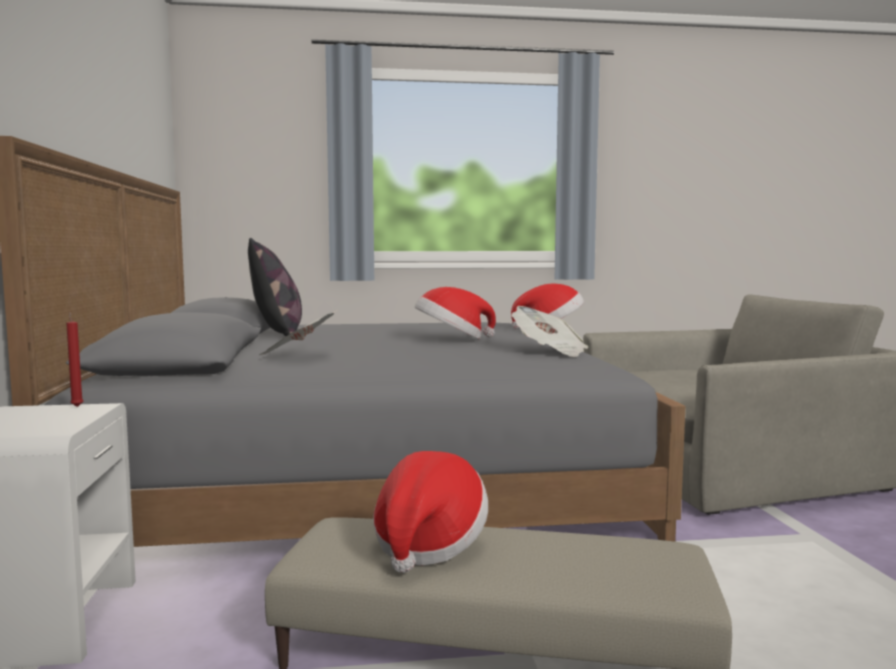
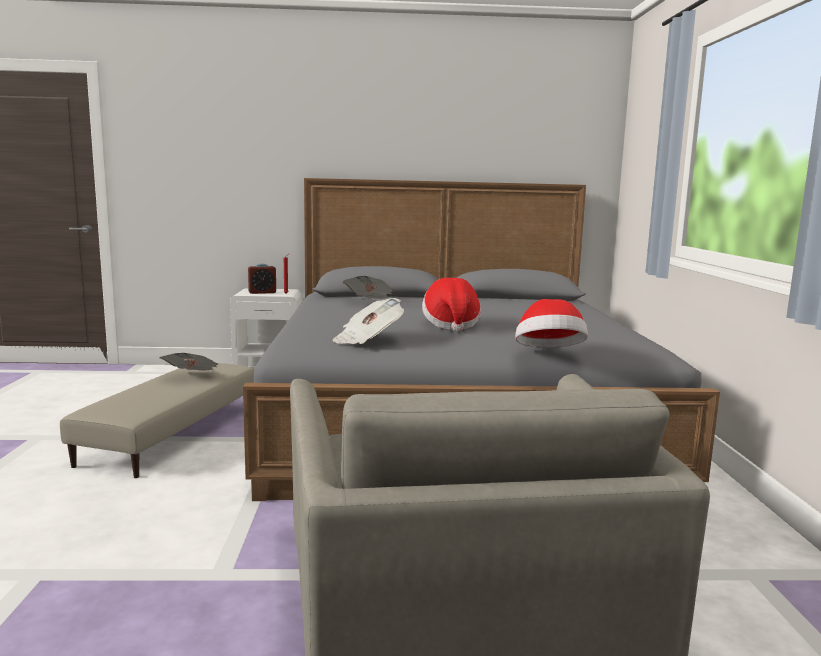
camera: 95 degrees right, 5 degrees up
pillow [248,238,302,336] -> none
hat [373,451,488,573] -> newspaper [159,353,217,370]
none -> alarm clock [248,263,276,294]

